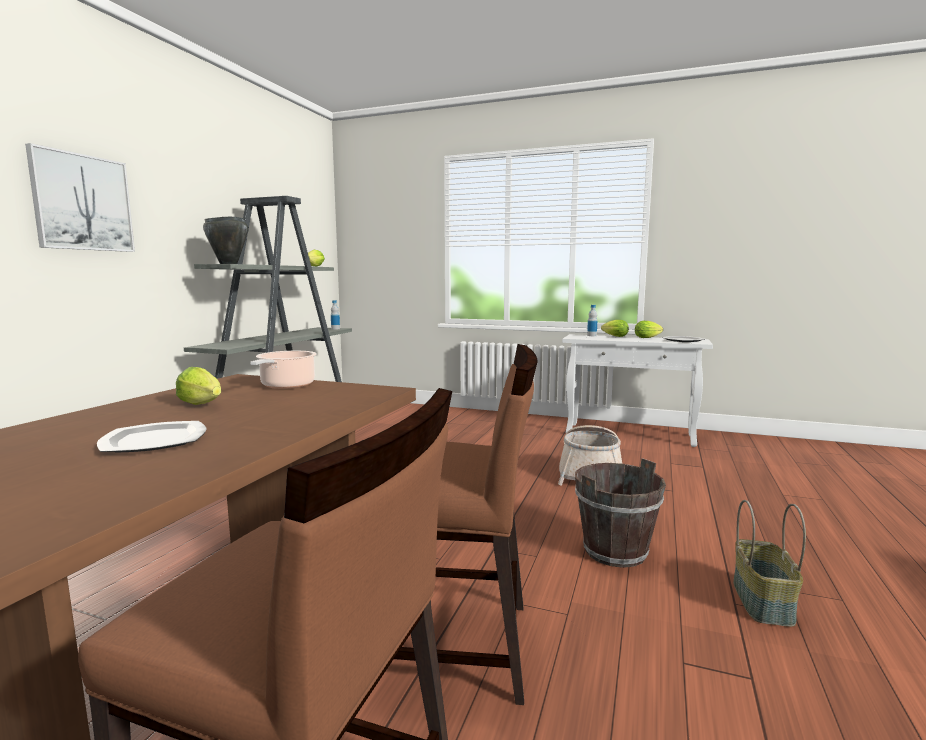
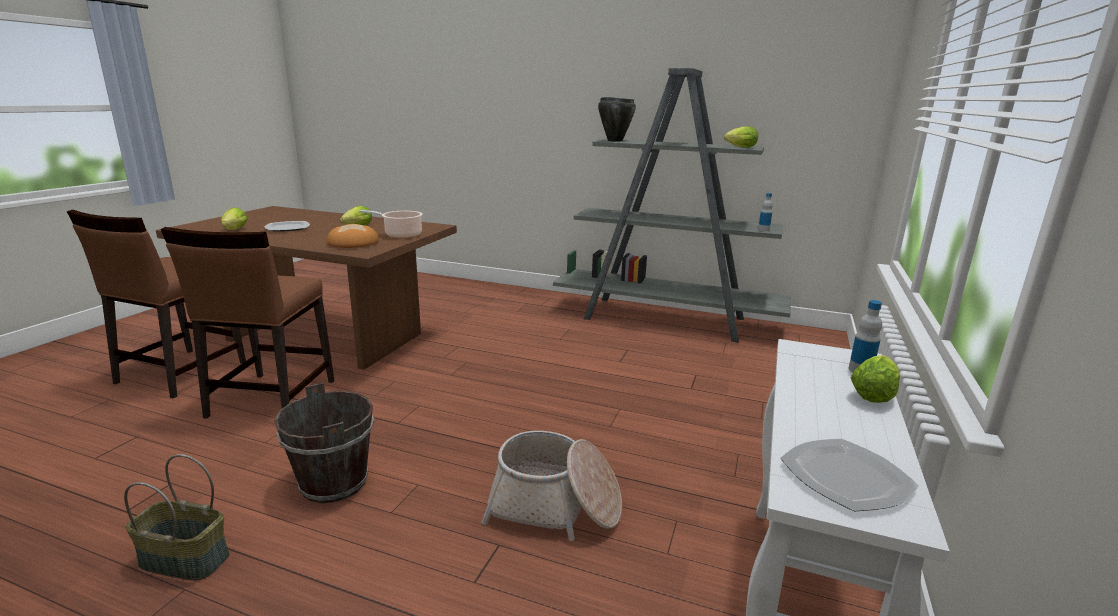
camera: 90 degrees right, 10 degrees up
picture [25,143,135,252] -> none
lettuce [635,321,663,338] -> lettuce moved to [221,207,248,230]
none -> bread [327,224,379,248]

